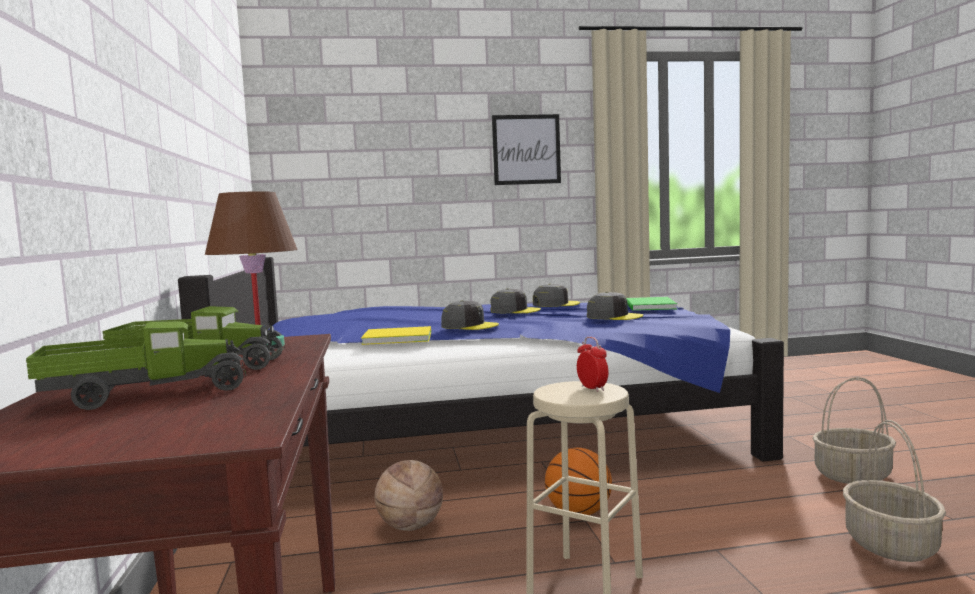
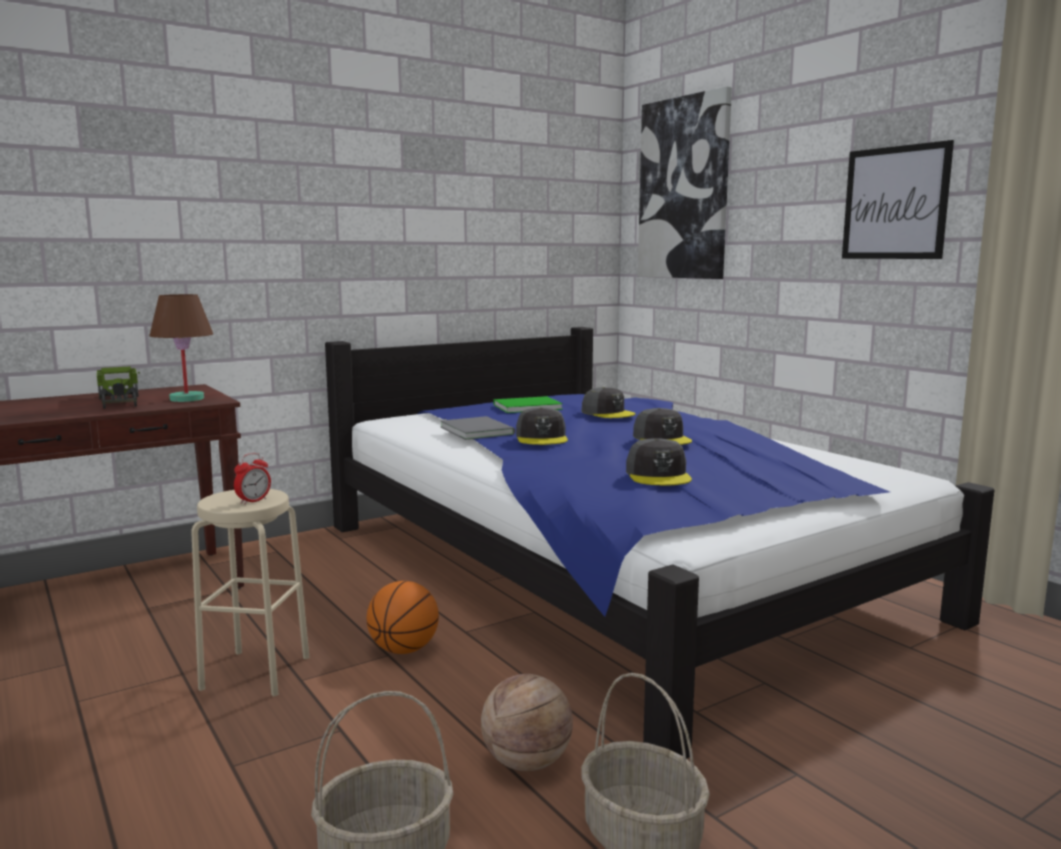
camera: 65 degrees right, 5 degrees up
toy truck [26,321,246,410] -> none
yellow book [361,326,431,345] -> grey book [441,416,515,440]
basketball [375,460,443,531] -> basketball moved to [481,674,573,771]
grey cap [533,283,580,307] -> grey cap moved to [582,387,636,418]
green book [626,297,677,311] -> green book moved to [493,396,563,413]
none -> picture [638,86,732,279]

